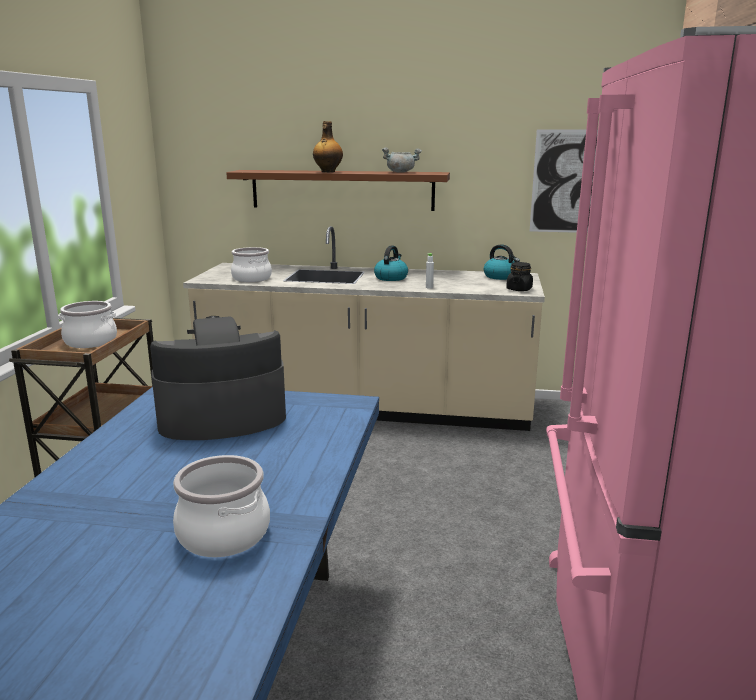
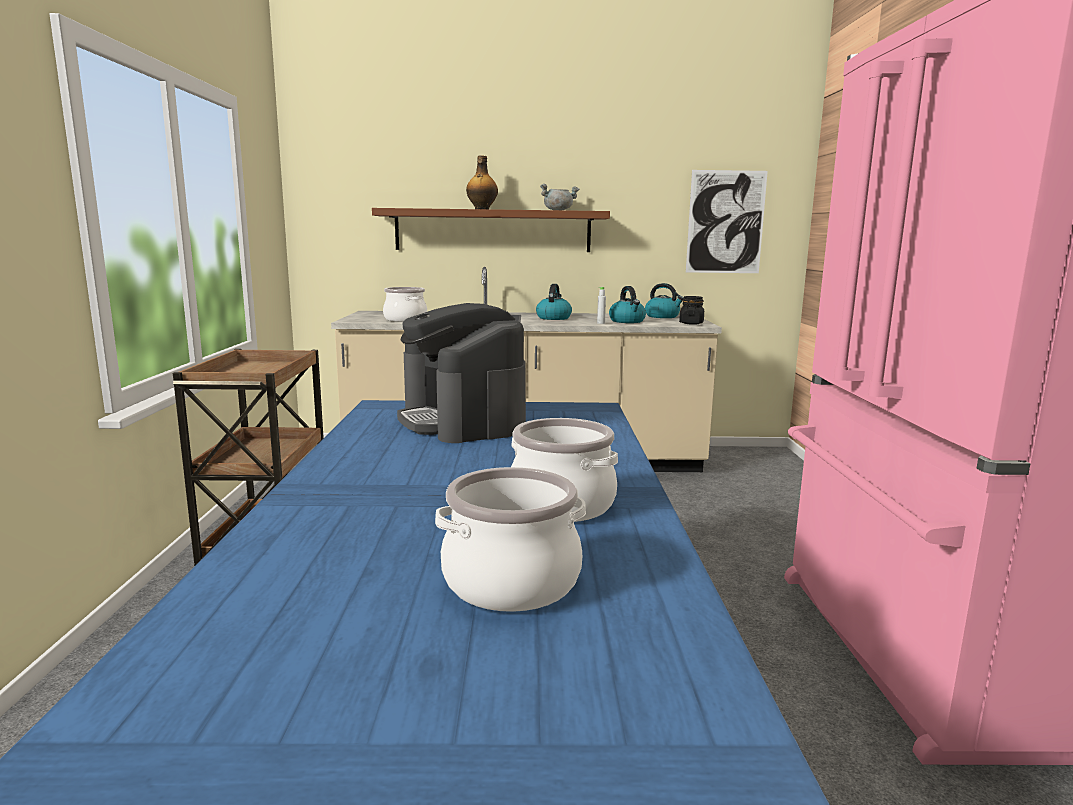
camera: 10 degrees left, 5 degrees down
cooking pot [58,301,117,348] -> cooking pot moved to [435,467,586,612]
coffee machine [150,316,286,440] -> coffee machine turned 90 degrees counterclockwise [397,303,526,443]
none -> kettle [609,286,646,323]

